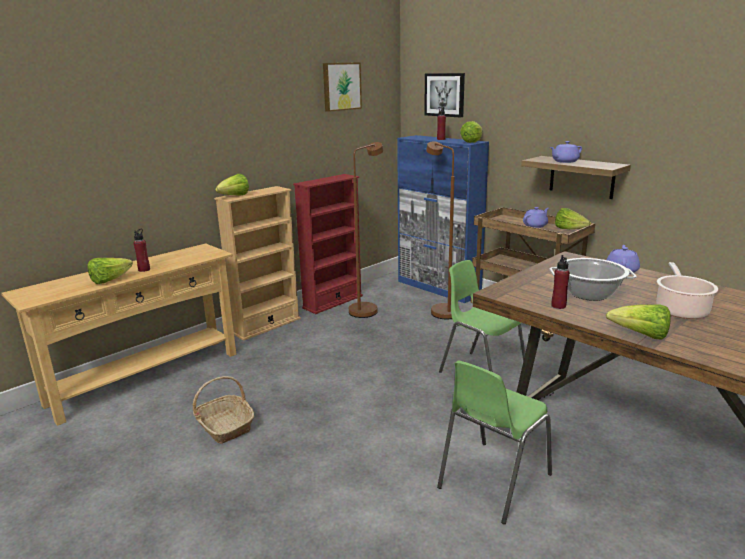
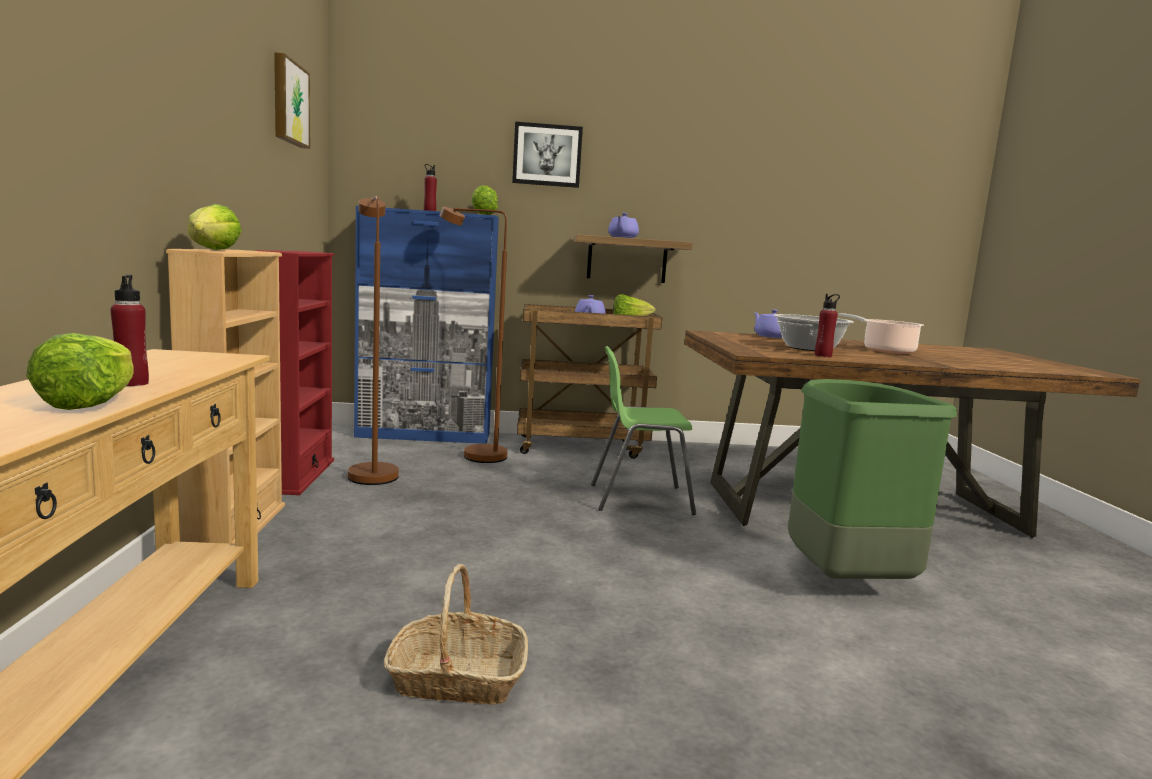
camera: 50 degrees left, 10 degrees down
picture [424,73,465,117] -> picture moved to [512,122,583,188]
green chair [437,361,552,524] -> green trash can [788,379,957,579]
lettuce [606,304,671,340] -> none

